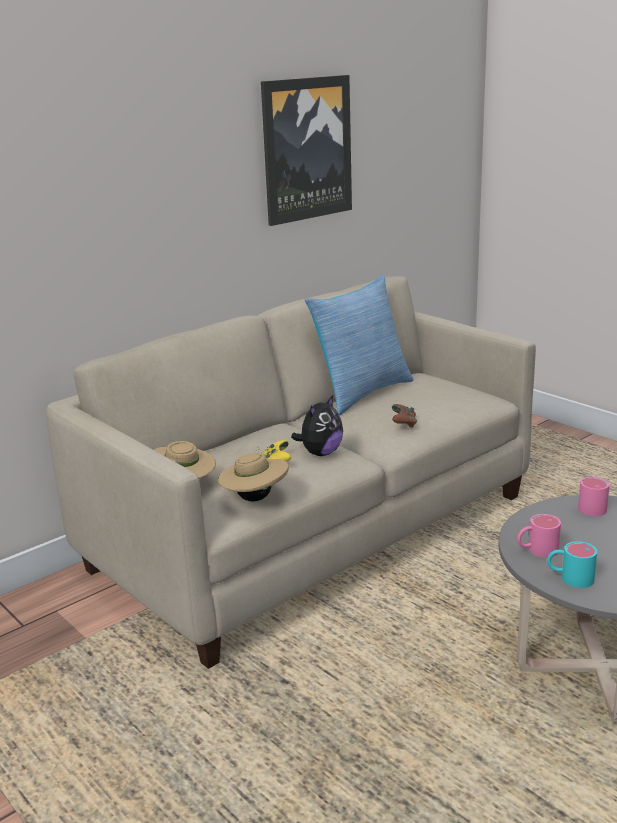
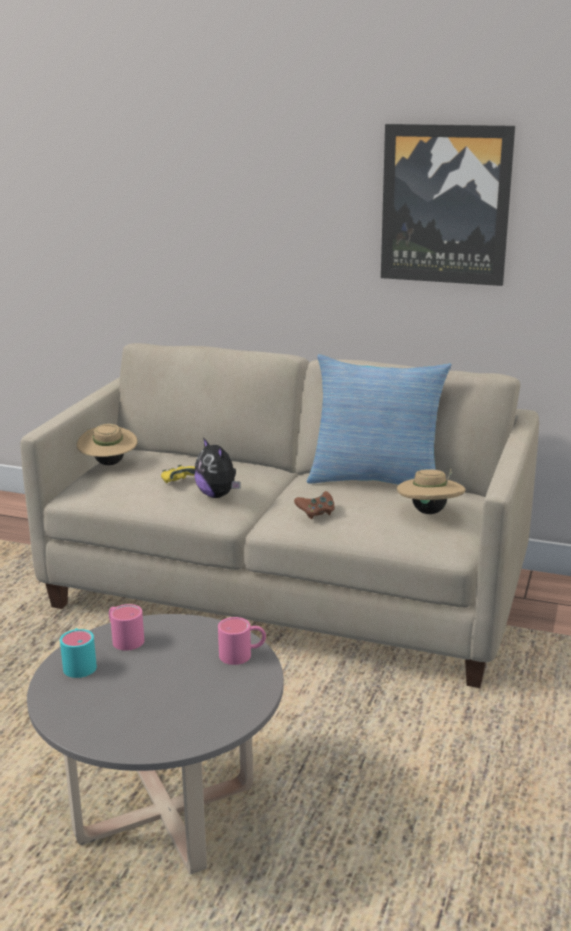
camera: 60 degrees right, 0 degrees up
beige hat [218,447,289,501] -> beige hat moved to [397,469,466,514]
plush toy [291,395,343,456] -> plush toy turned 45 degrees clockwise [194,437,241,498]

